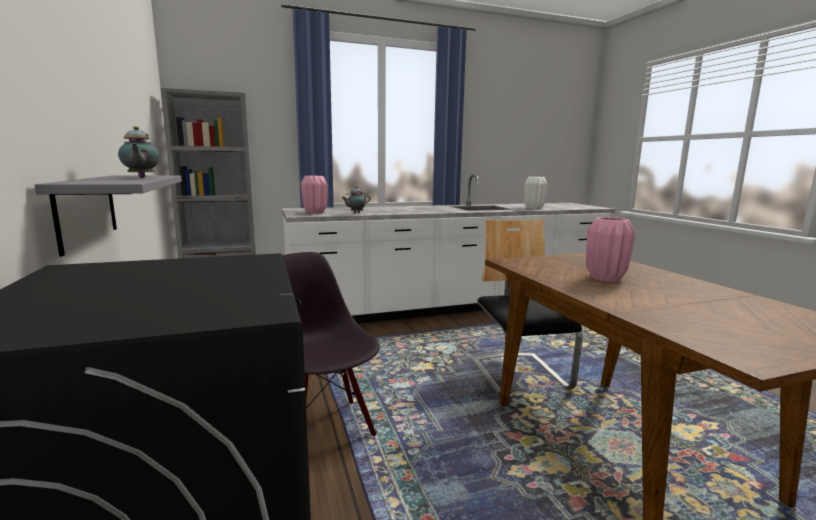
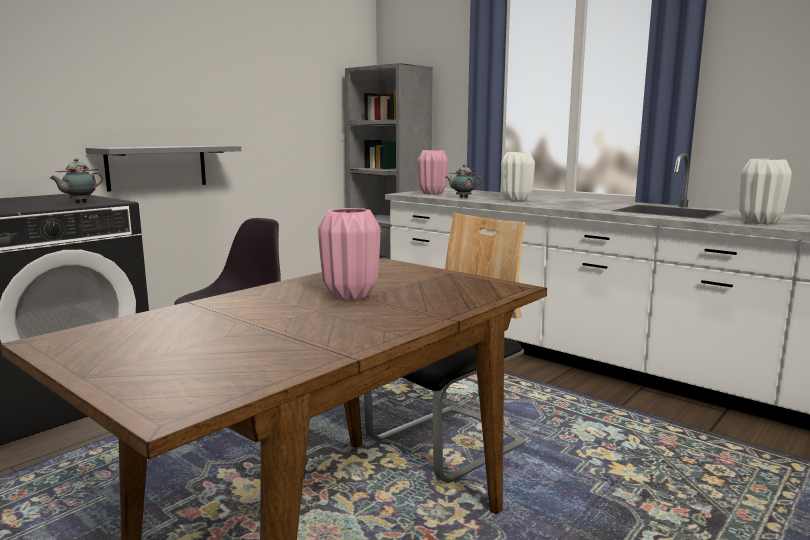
camera: 60 degrees right, 0 degrees up
teapot [118,126,160,178] -> teapot moved to [50,158,103,203]
none -> white vase [501,152,535,201]

